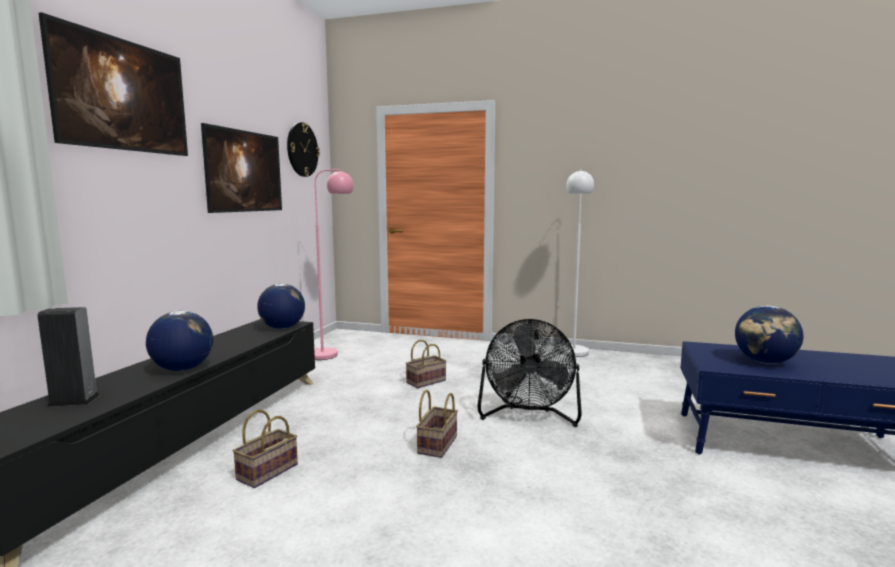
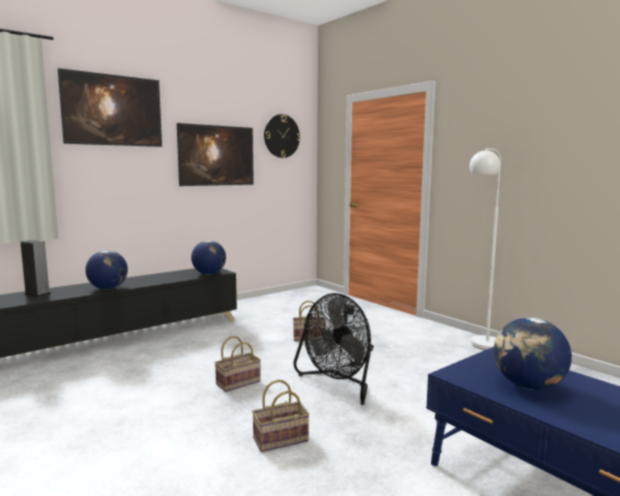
camera: 35 degrees right, 0 degrees up
basket [233,410,298,488] -> basket moved to [252,380,310,452]
pink floor lamp [314,169,353,360] -> none

